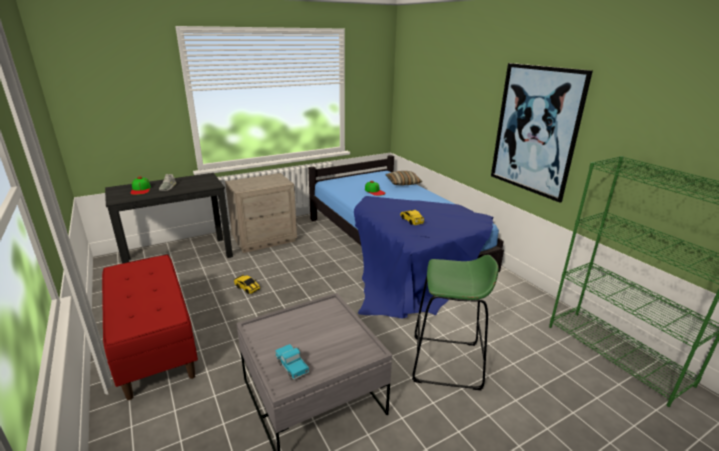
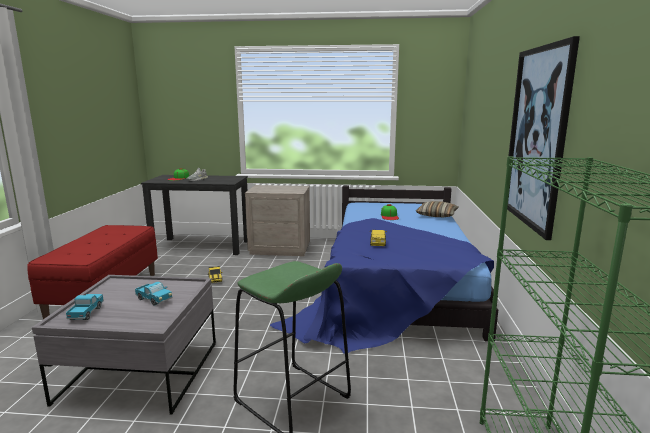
camera: 35 degrees right, 10 degrees down
none -> toy truck [135,282,172,306]

